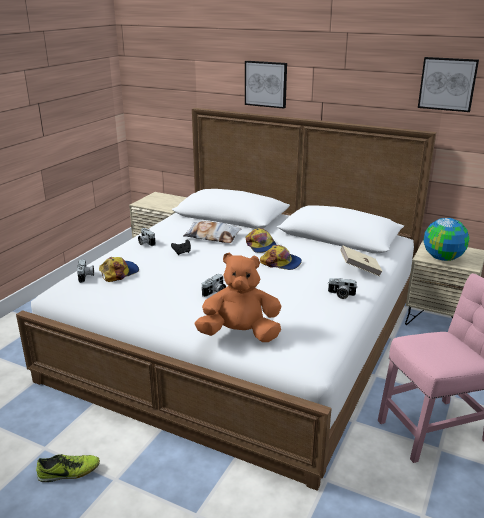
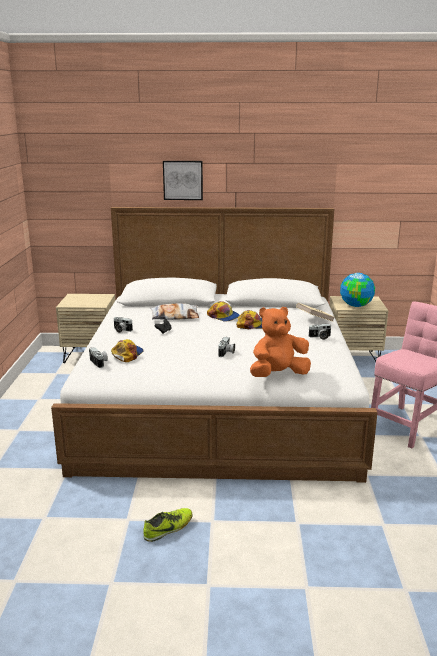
camera: 25 degrees left, 5 degrees down
picture [418,57,479,112] -> none

